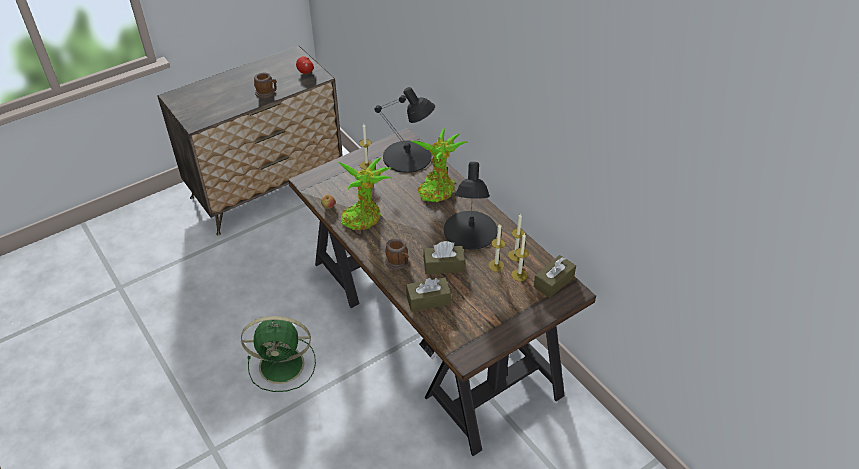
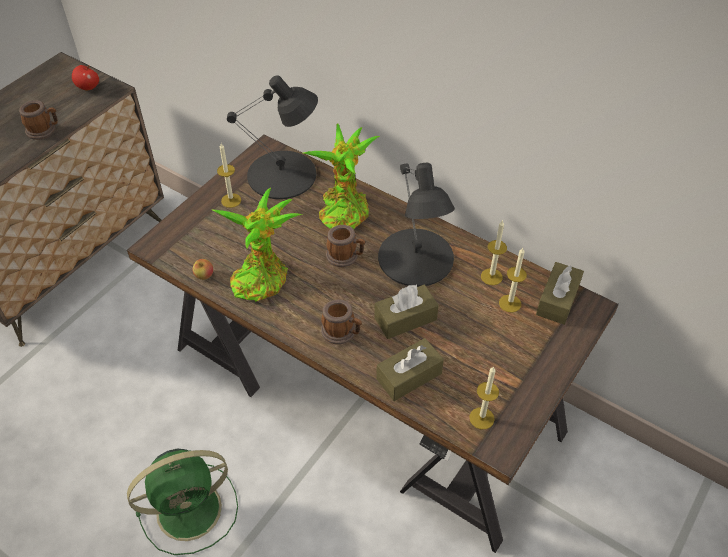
camera: 20 degrees left, 5 degrees up
candle [488,224,505,272] -> candle moved to [469,366,499,429]
none -> mug [326,225,365,267]

